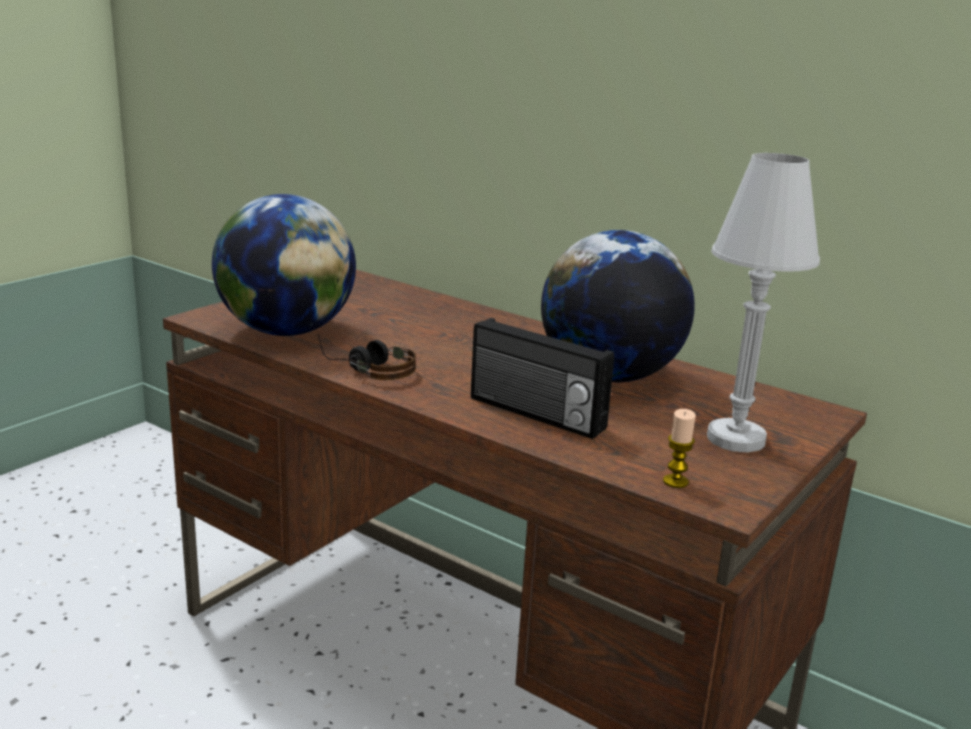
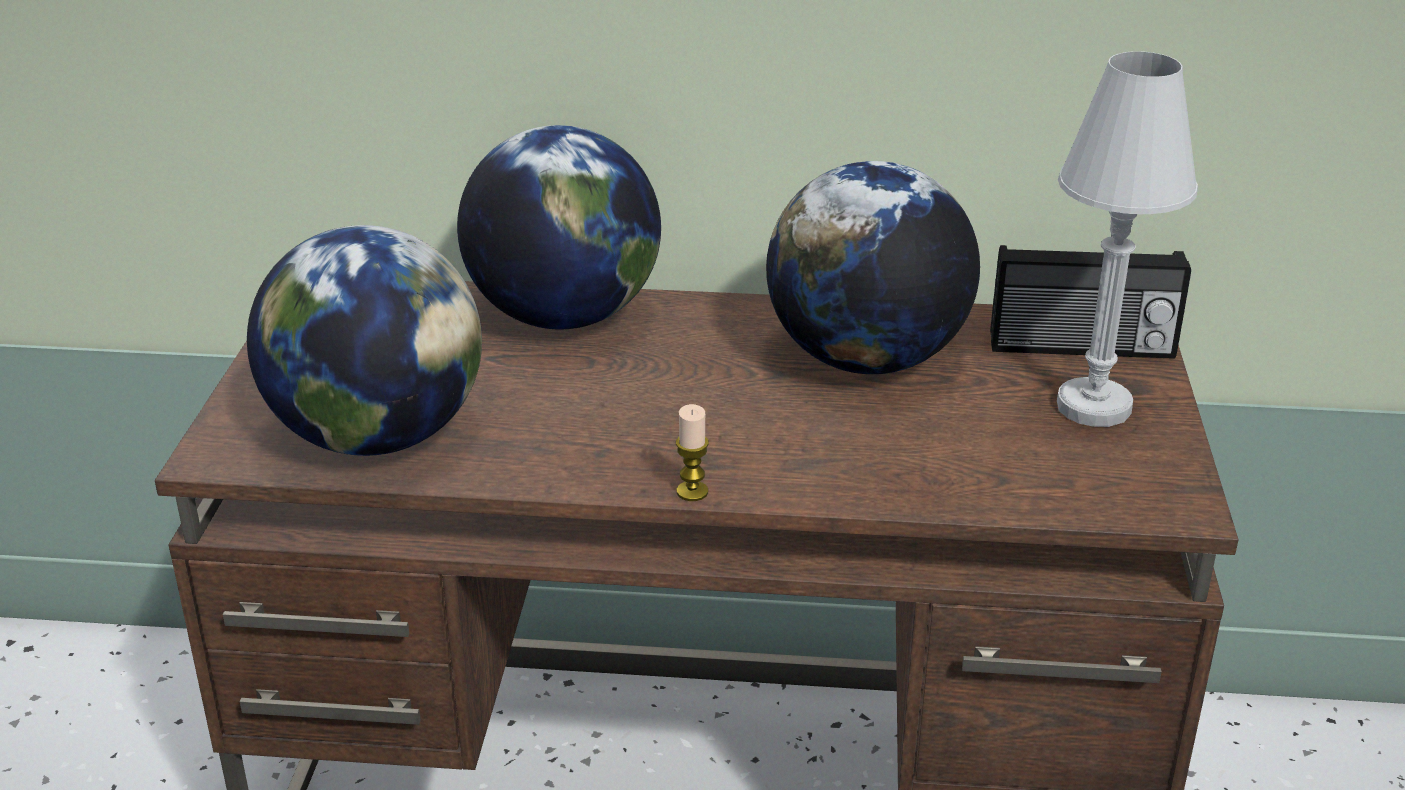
camera: 30 degrees left, 10 degrees up
headphones [318,333,416,380] -> none
radio [471,318,614,439] -> radio moved to [990,245,1191,359]
candle [663,409,696,488] -> candle moved to [676,404,709,501]
none -> globe [457,125,661,329]

